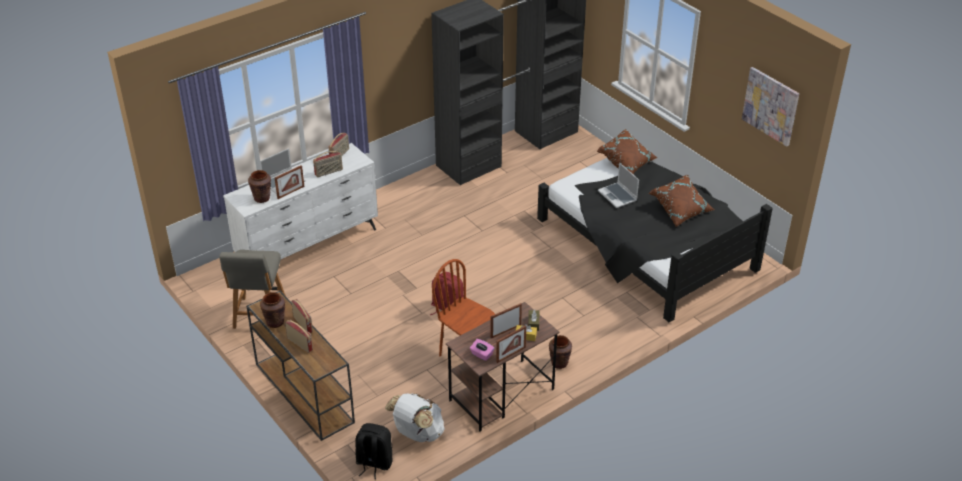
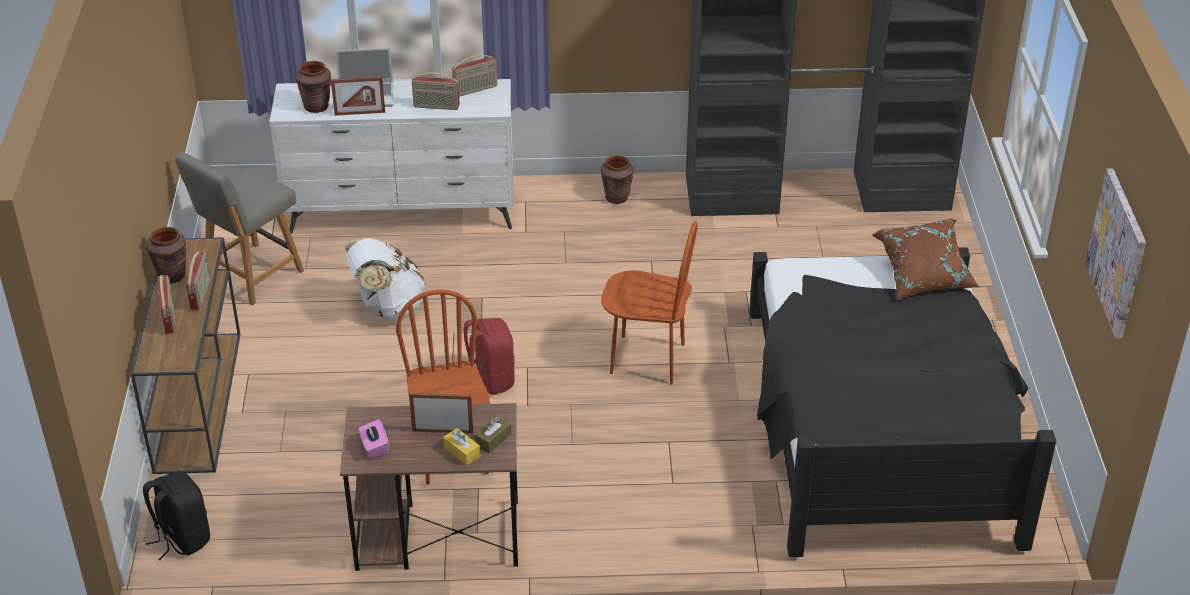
camera: 35 degrees right, 0 degrees up
white backpack [385,393,445,442] -> white backpack moved to [345,238,426,320]
picture frame [496,325,526,363] -> none
brown vase [549,335,572,369] -> brown vase moved to [601,156,634,204]
laptop [598,163,639,208] -> none
brown pillow [648,175,714,227] -> none
none -> brown chair [601,221,698,384]

